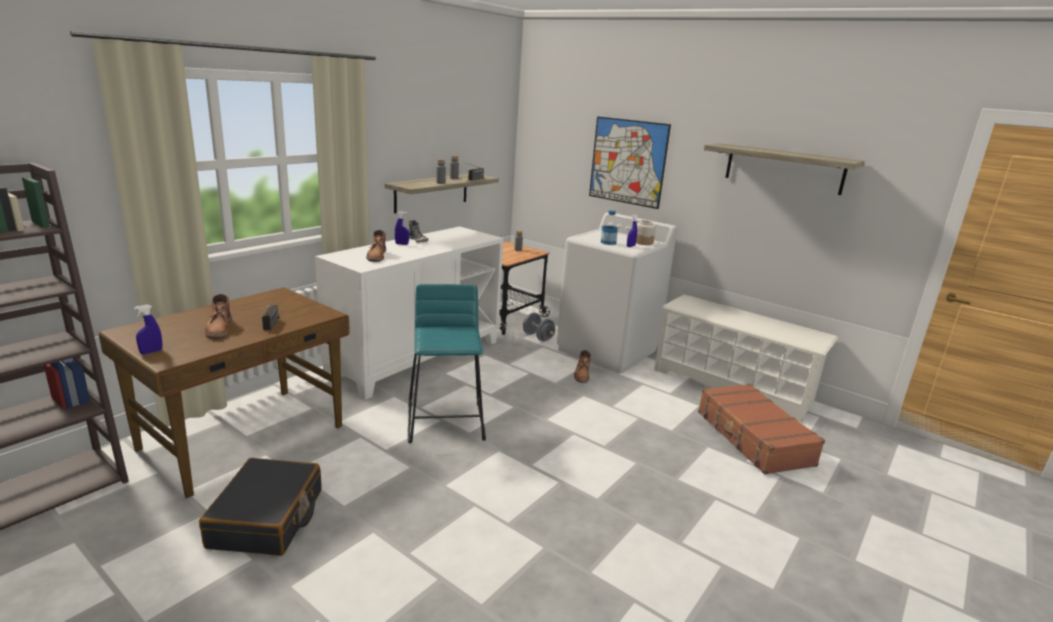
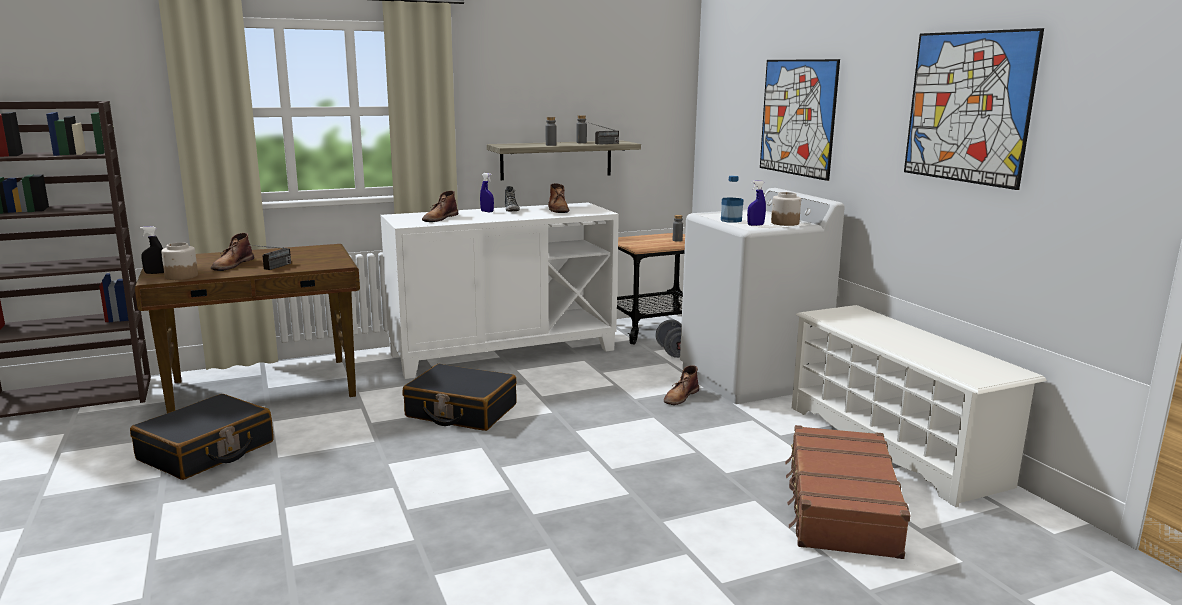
camera: 30 degrees right, 5 degrees down
blue spray bottle [134,305,162,355] -> black spray bottle [140,226,164,274]
turquoise stool [408,284,486,443] -> black suitcase [402,364,517,431]
shelf [704,143,865,195] -> picture [904,28,1044,190]
none -> jar [161,242,198,280]
none -> brown boot [548,183,569,213]

